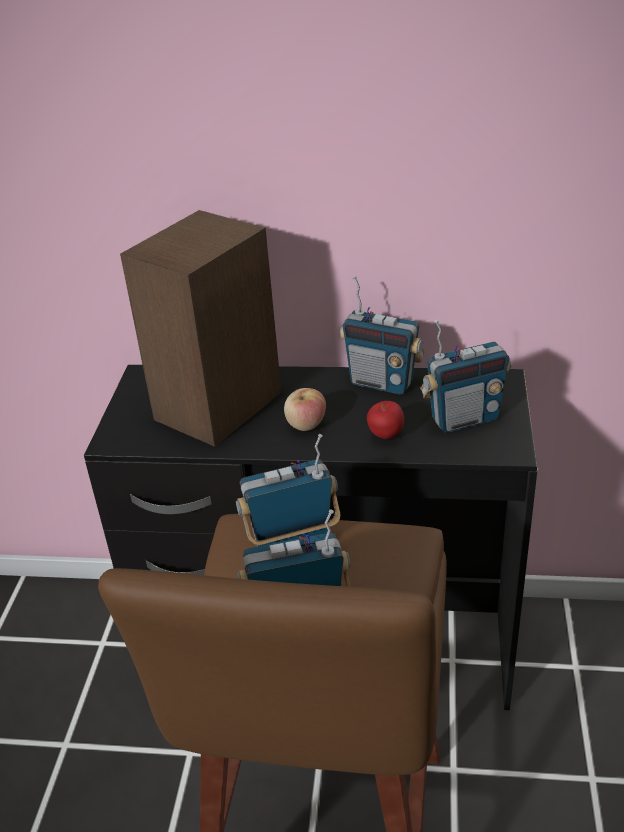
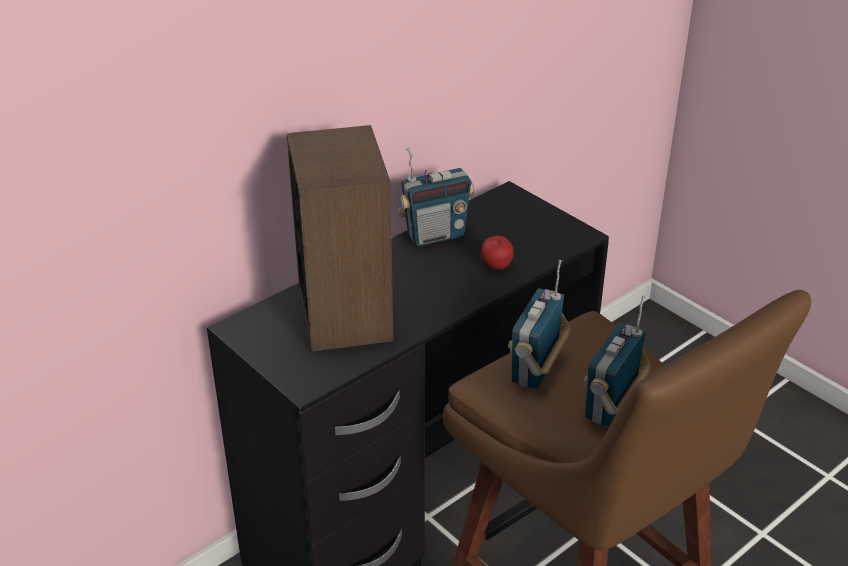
camera: 50 degrees left, 0 degrees up
apple [284,388,326,431] -> none
radio [420,320,511,433] -> none

